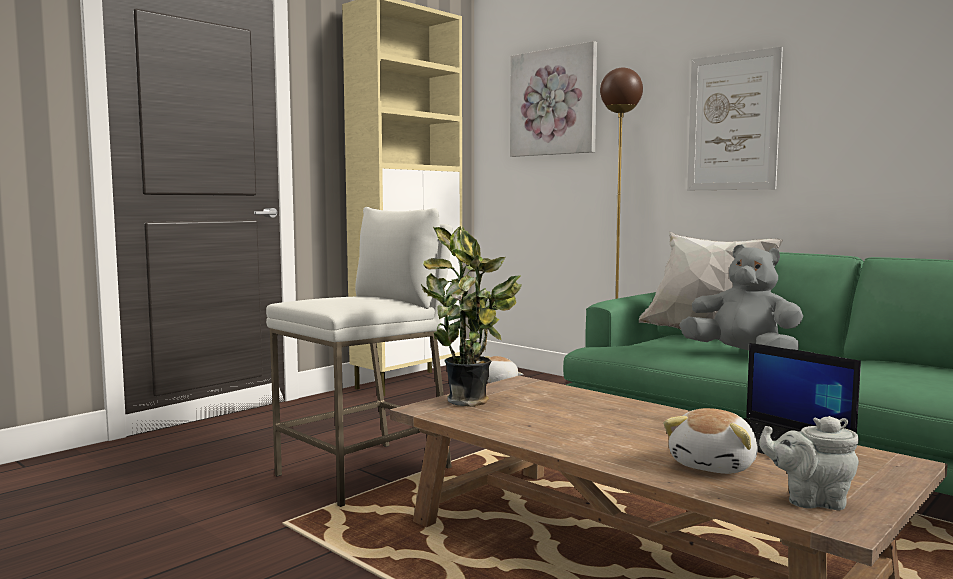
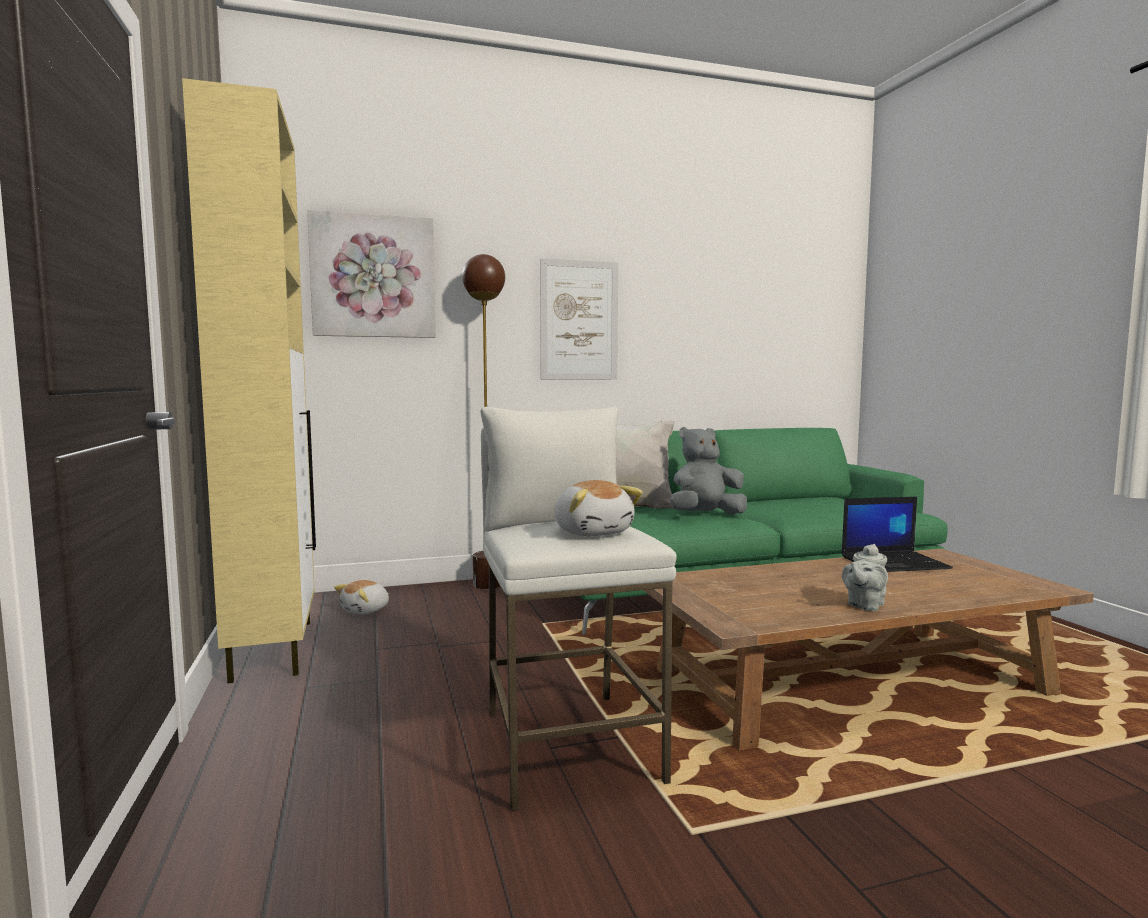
camera: 60 degrees left, 0 degrees up
potted plant [421,226,522,407] -> none
plush toy [663,408,758,474] -> plush toy moved to [554,480,643,536]
grey teapot [759,416,859,510] -> grey teapot moved to [842,544,888,611]

